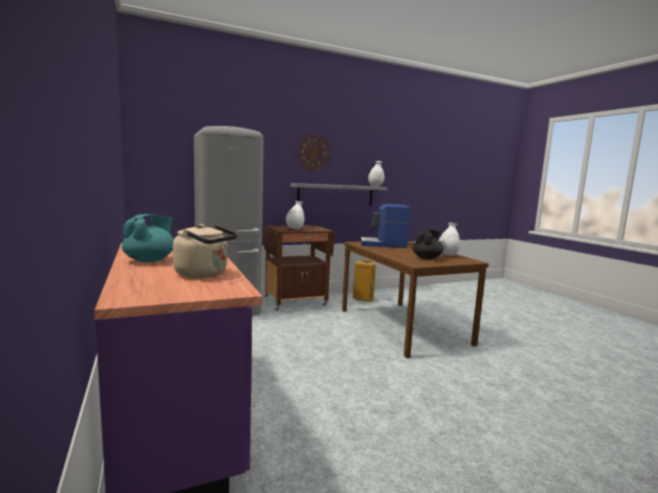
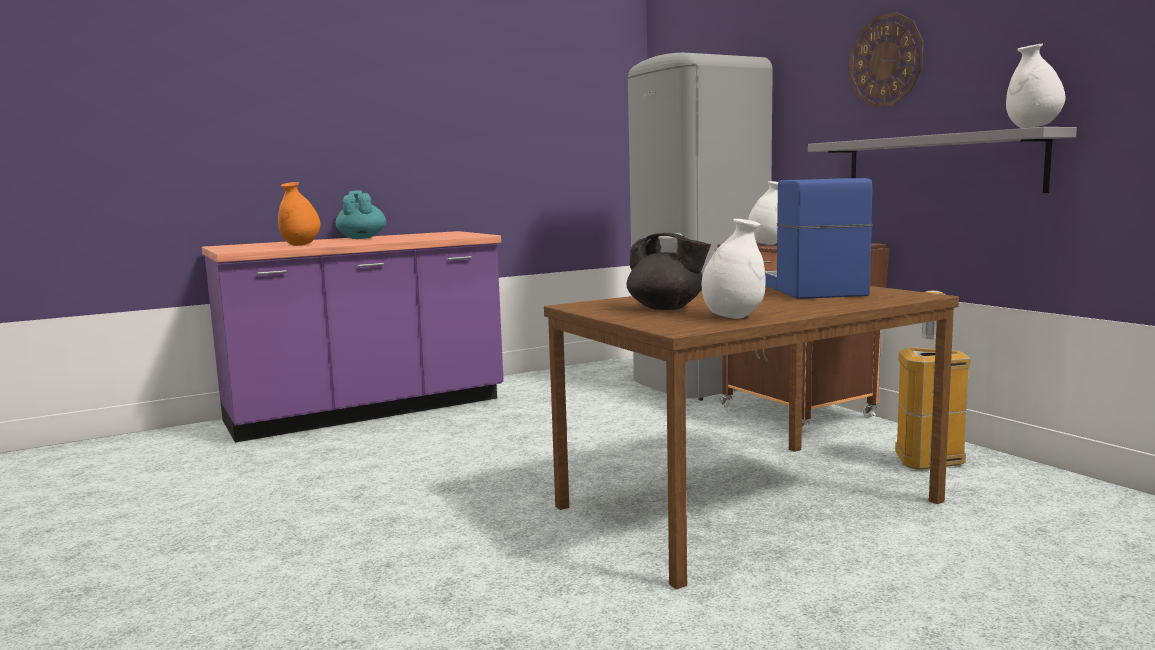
camera: 85 degrees right, 0 degrees up
turquoise teapot [122,214,174,262] -> turquoise teapot turned 120 degrees counterclockwise [336,190,386,239]
beige kettle [173,224,238,278] -> orange vase [278,182,321,246]

